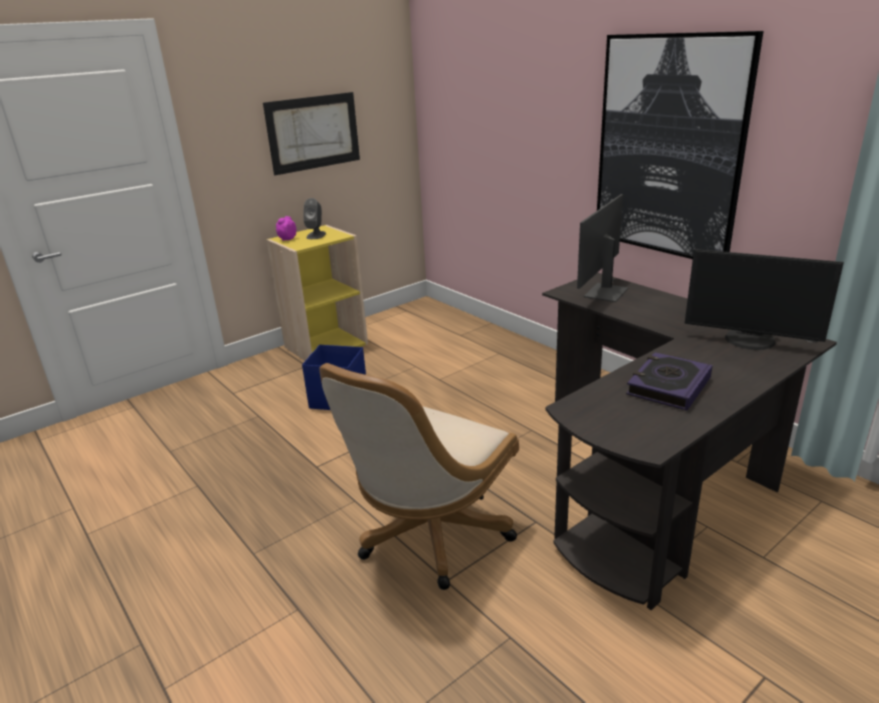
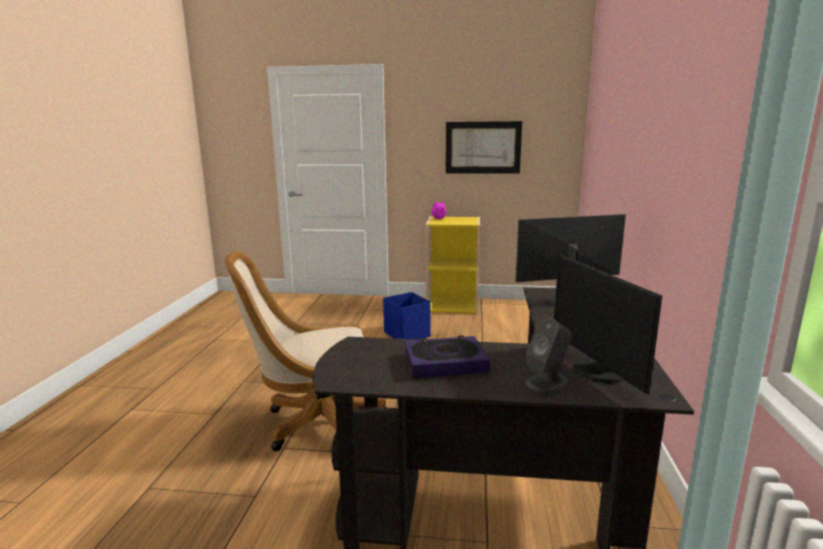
camera: 45 degrees right, 10 degrees down
grey speaker [303,198,326,239] -> grey speaker moved to [526,318,571,393]
picture [597,31,763,259] -> none

